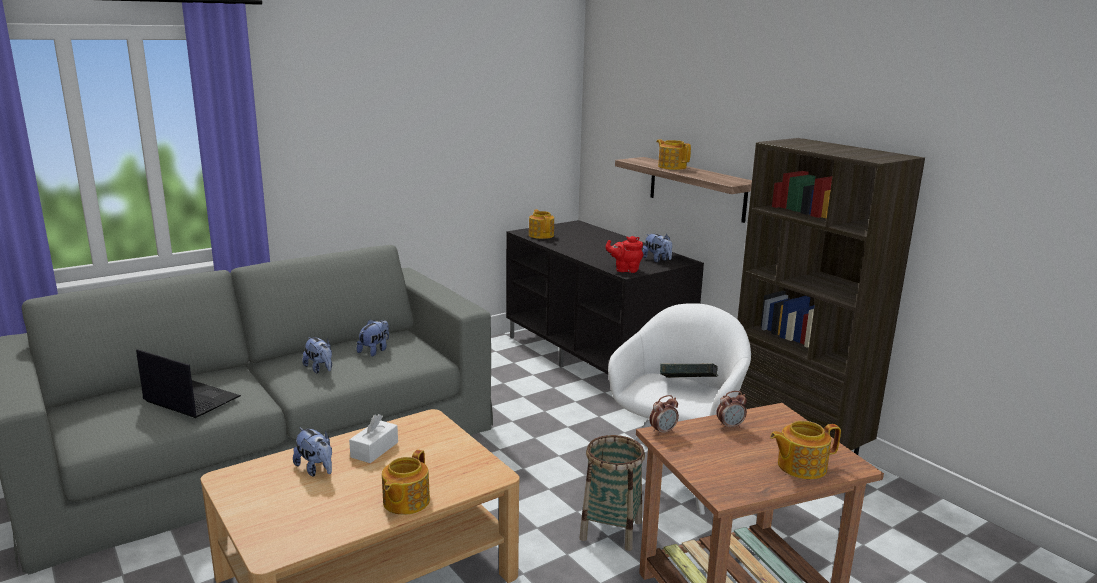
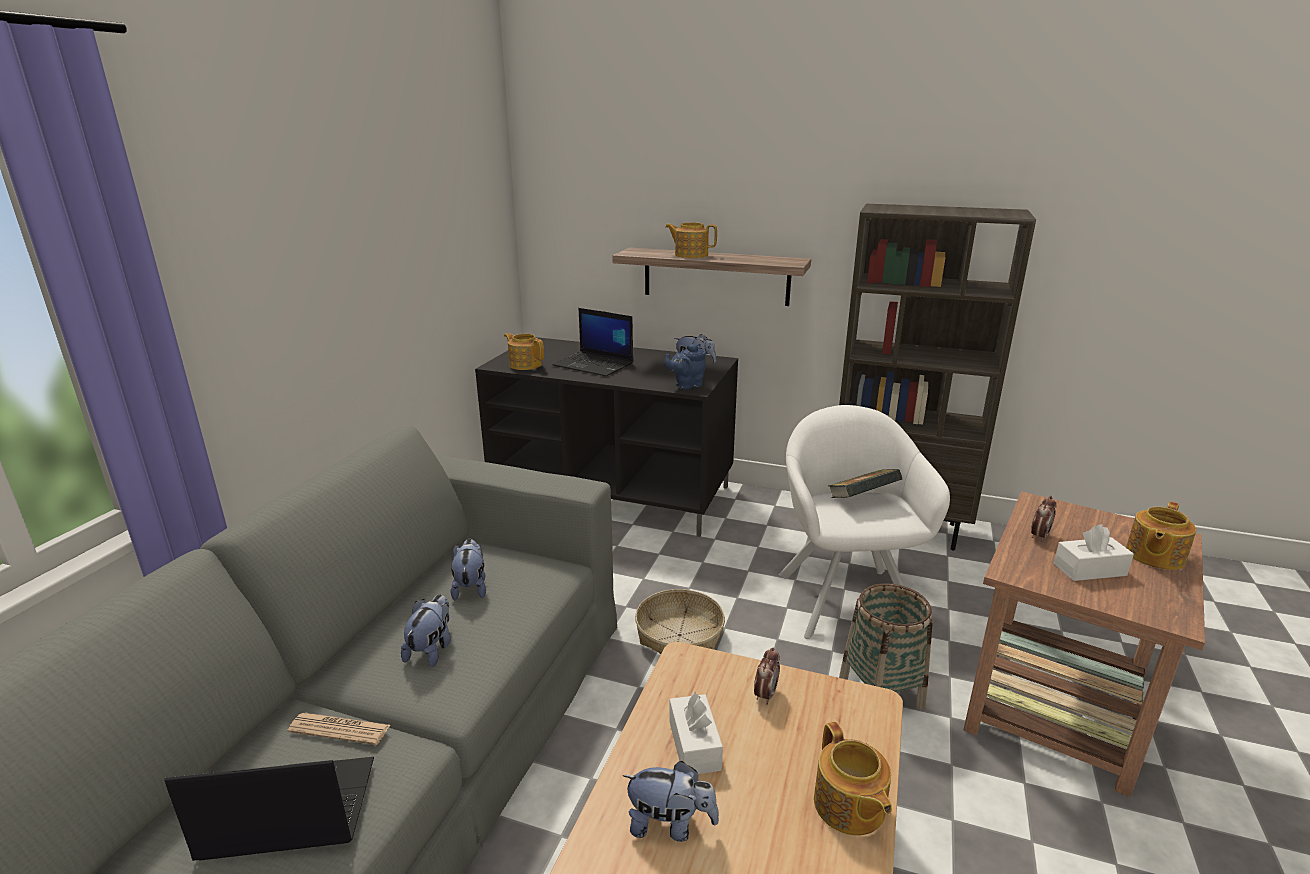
camera: 35 degrees left, 5 degrees up
plush toy [302,337,332,373] -> plush toy turned 90 degrees counterclockwise [401,594,451,667]
red teapot [606,236,643,273] -> blue teapot [665,344,706,389]
alarm clock [649,395,679,436] -> alarm clock moved to [754,647,780,705]
none -> newspaper [287,713,390,745]
none -> laptop [553,308,633,377]
none -> basket [635,589,725,654]
none -> white tissue box [1053,524,1134,581]

